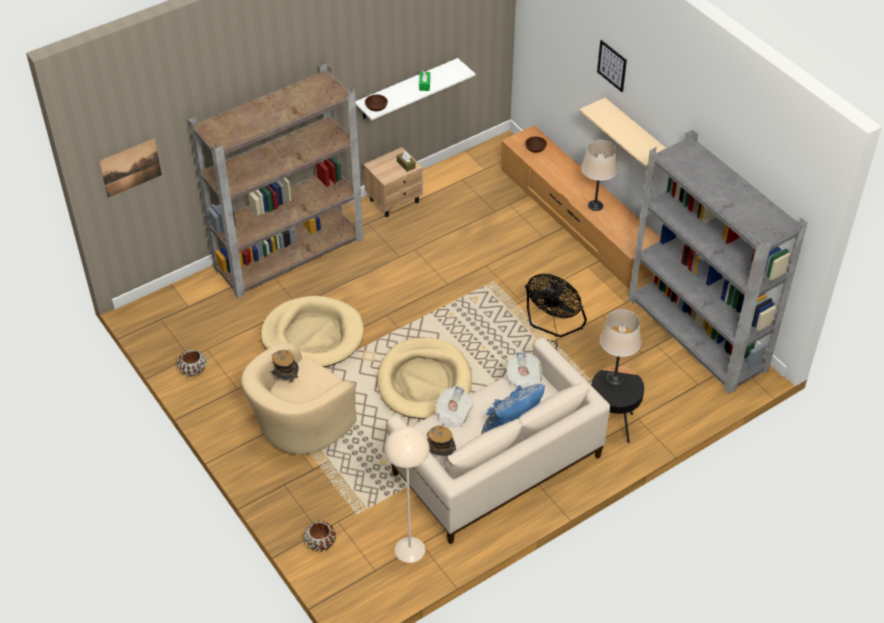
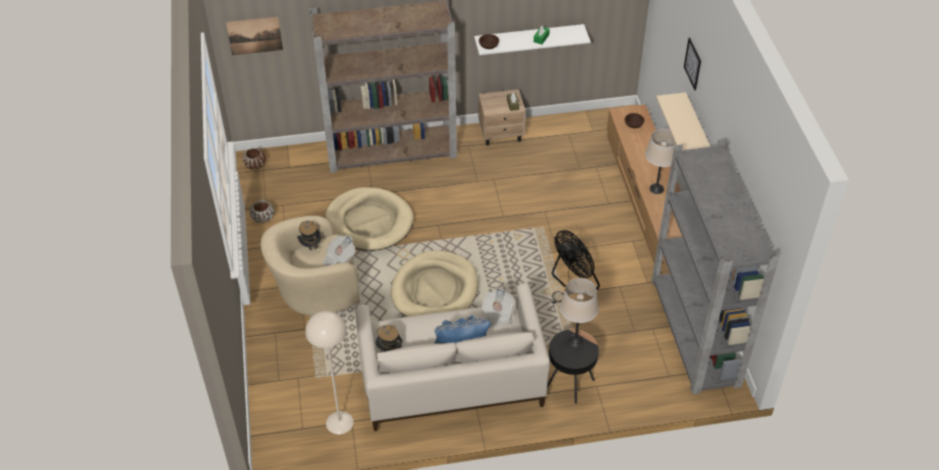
camera: 25 degrees right, 0 degrees up
brown planter [304,521,336,552] -> brown planter moved to [243,148,266,170]
newspaper [436,386,473,428] -> newspaper moved to [322,235,355,266]

